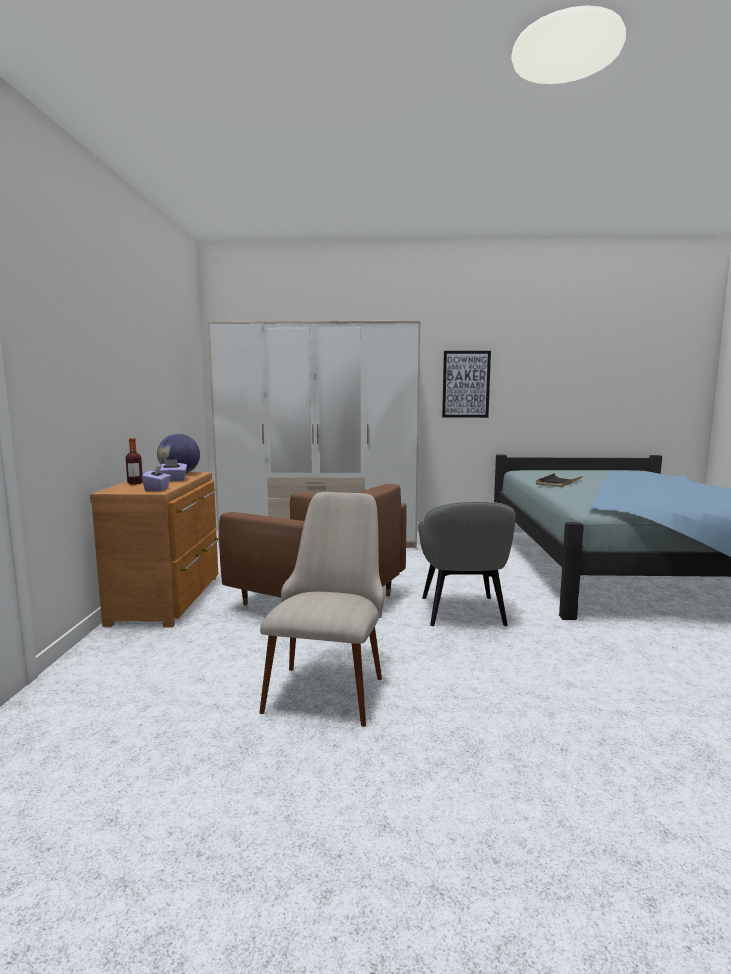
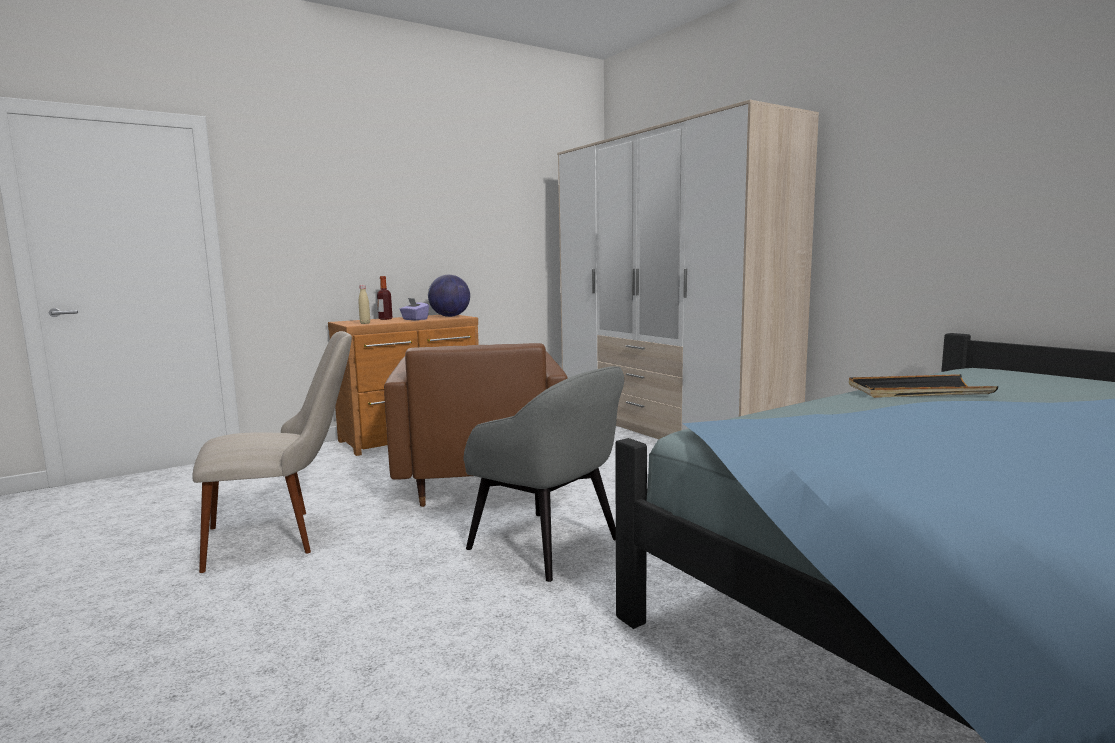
camera: 55 degrees right, 0 degrees up
purple tissue box [142,465,171,491] -> beige bottle [359,285,370,324]
grey armchair [418,502,516,626] -> grey armchair turned 105 degrees counterclockwise [463,366,624,582]
picture [442,351,491,418] -> none

